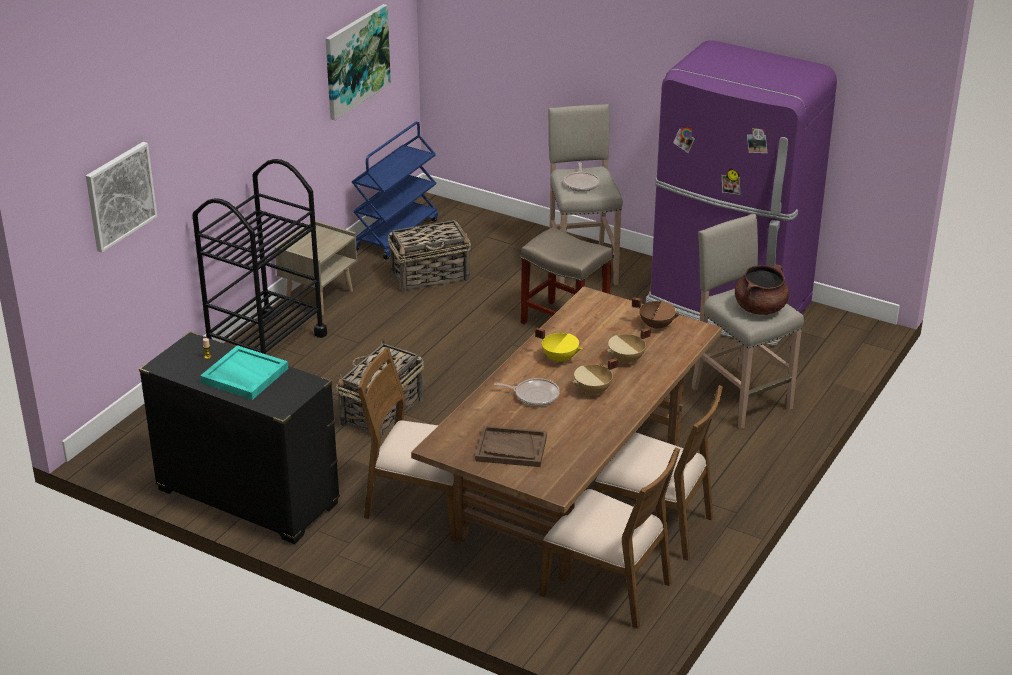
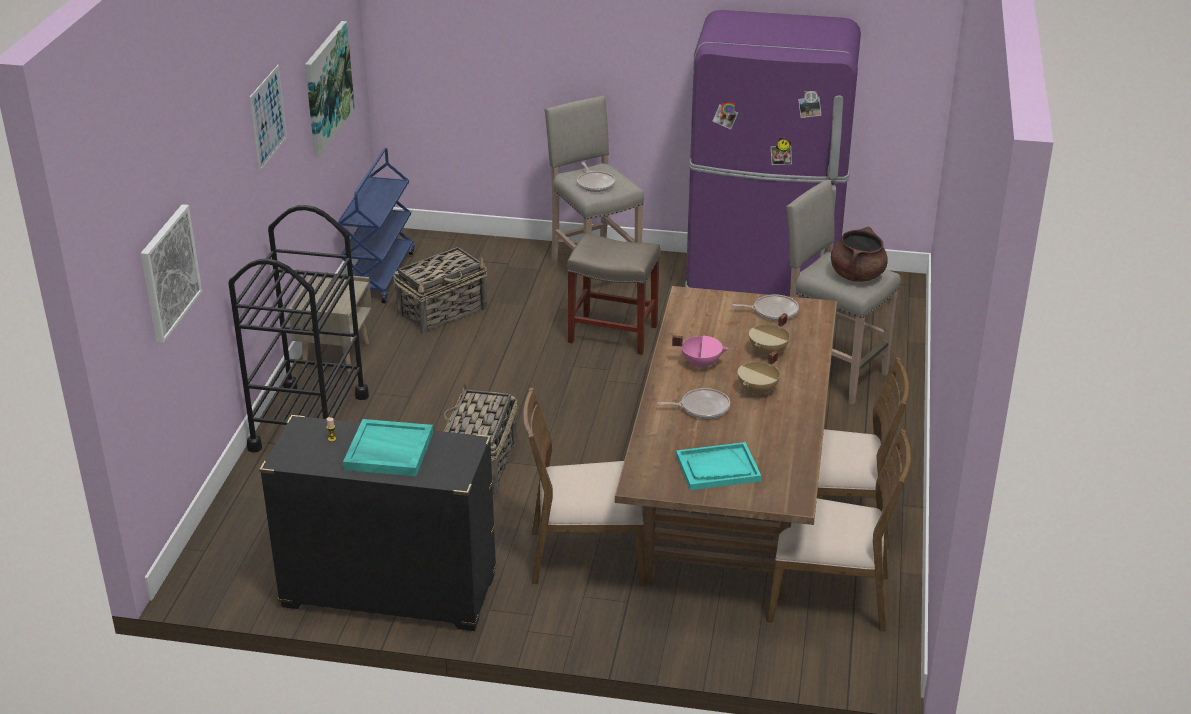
camera: 20 degrees left, 0 degrees up
brown tray [475,426,547,467] -> turquoise tray [676,442,761,490]
yellow cooking pot [535,328,582,363] -> pink cooking pot [672,335,728,370]
brown cooking pot [632,297,680,330] -> frying pan [732,294,799,321]
none -> picture [250,65,287,172]

